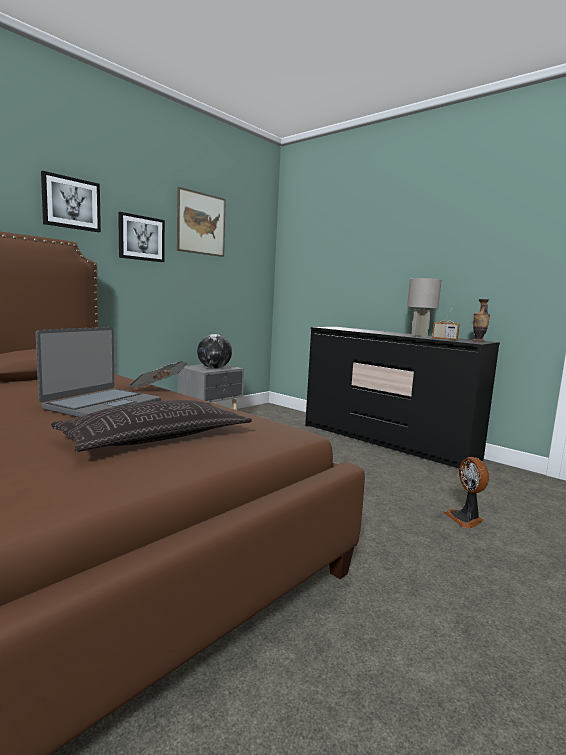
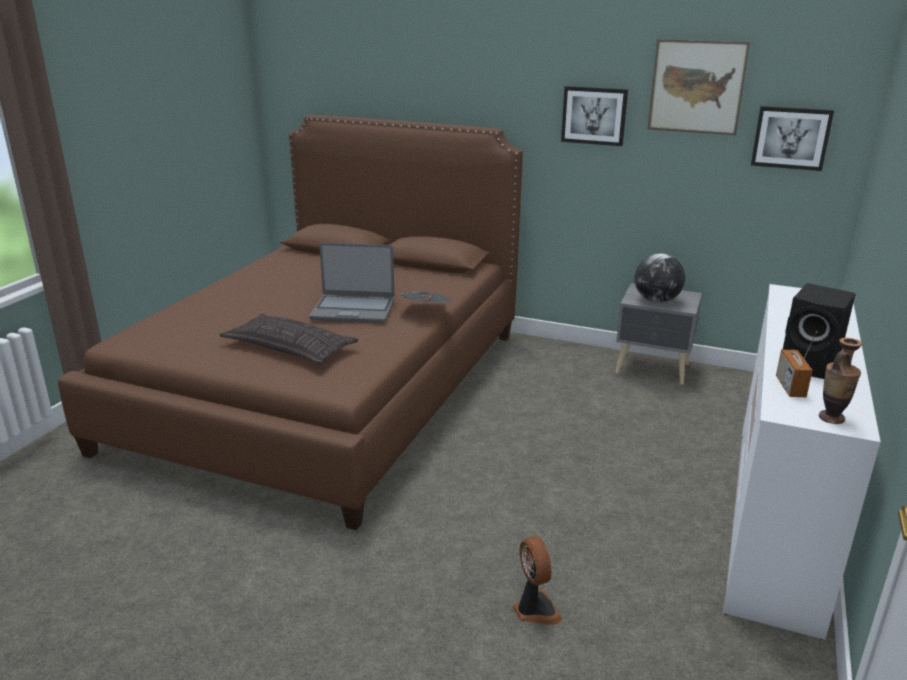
camera: 70 degrees right, 15 degrees up
picture [41,171,101,232] -> picture moved to [751,106,834,171]
black dresser [305,327,500,468] -> white dresser [723,284,881,640]
grey table lamp [407,278,441,337] -> black speaker [783,283,856,379]
fan [444,457,489,528] -> fan turned 105 degrees clockwise [513,536,563,625]

